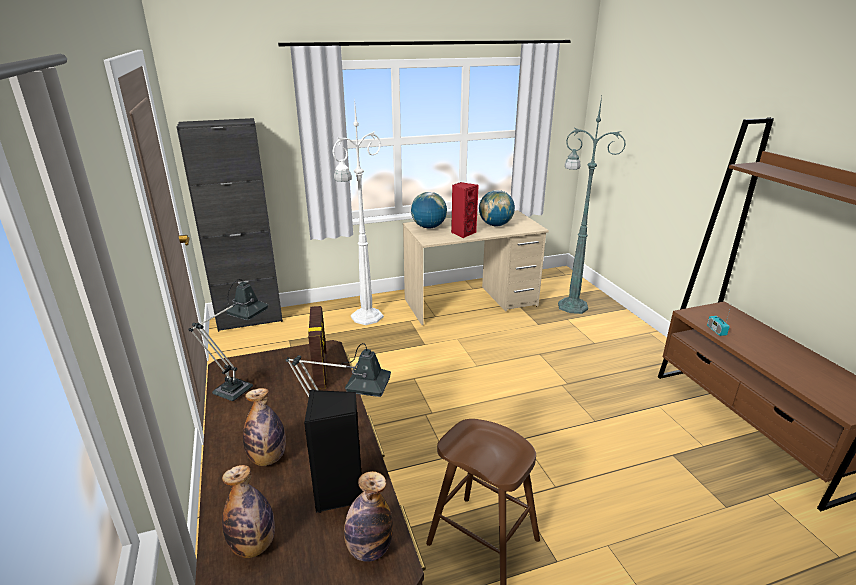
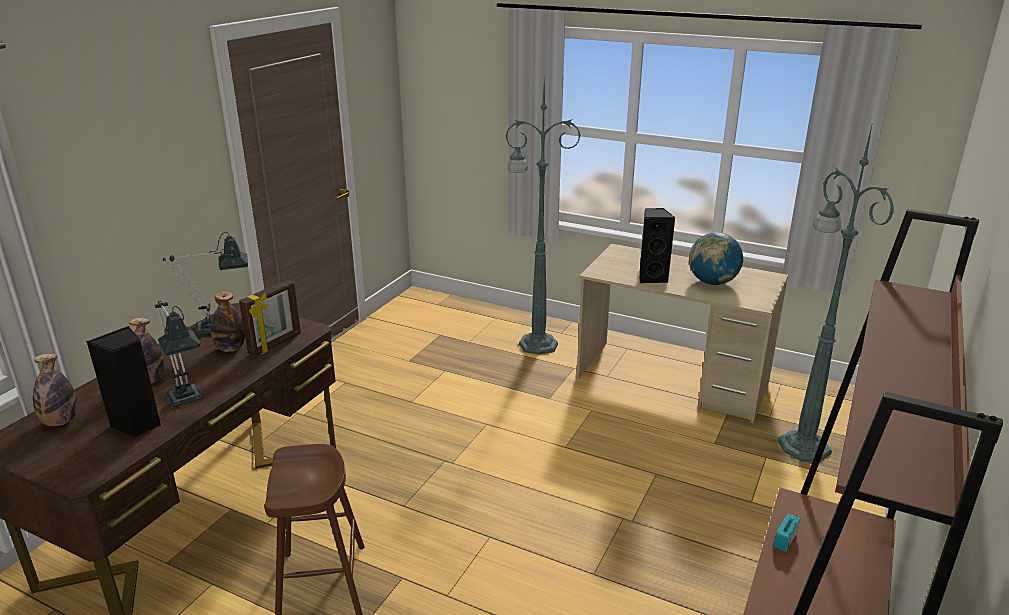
camera: 45 degrees right, 0 degrees up
black cabinet [177,118,283,332] -> none
white floor lamp [332,97,384,325] -> green floor lamp [505,77,581,355]
bottle [344,471,393,562] -> bottle moved to [211,291,245,352]
globe [411,192,447,228] -> none
red speaker [451,182,479,238] -> black speaker [639,208,675,283]

